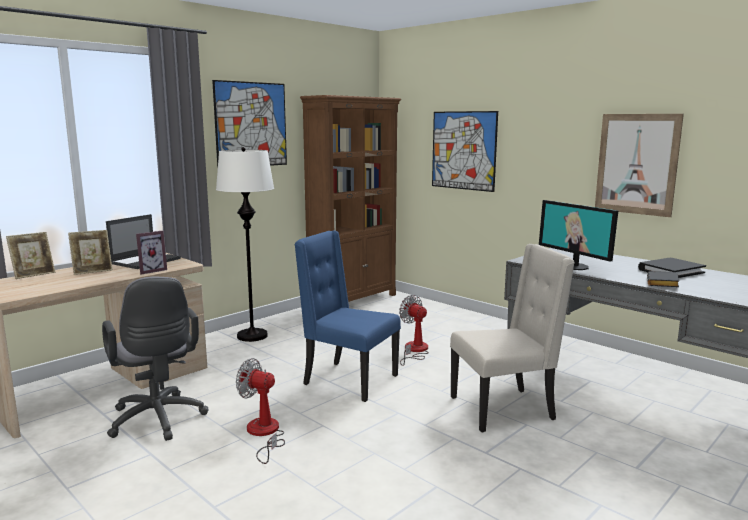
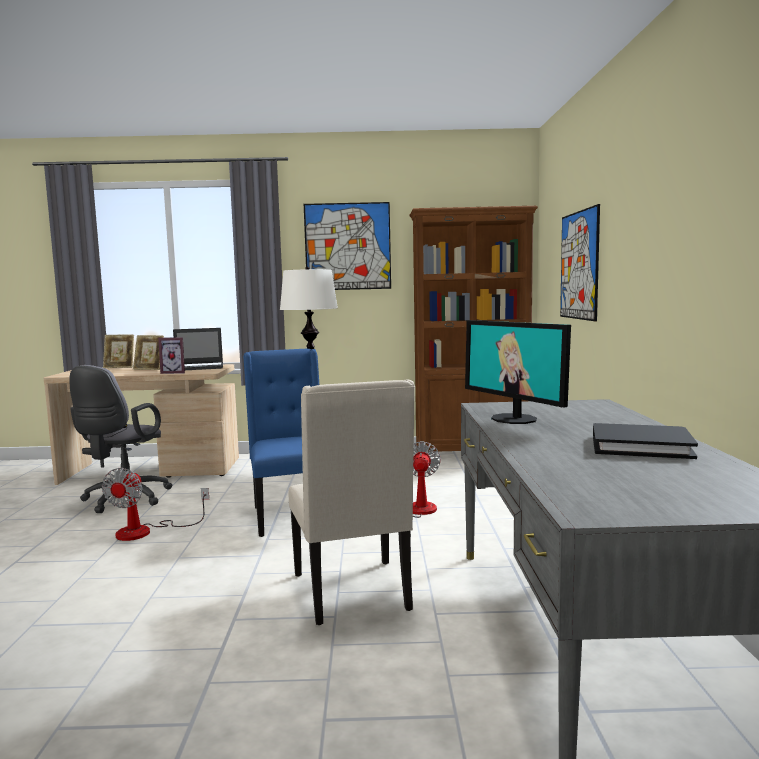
camera: 45 degrees right, 5 degrees down
fan [236,358,285,464] -> fan turned 150 degrees counterclockwise [102,468,209,541]
beige chair [450,244,575,432] -> beige chair turned 45 degrees clockwise [288,380,415,625]
monitor [539,200,618,270] -> monitor turned 45 degrees counterclockwise [465,320,571,424]
picture [595,114,684,217] -> none
black book [647,271,679,287] -> none

